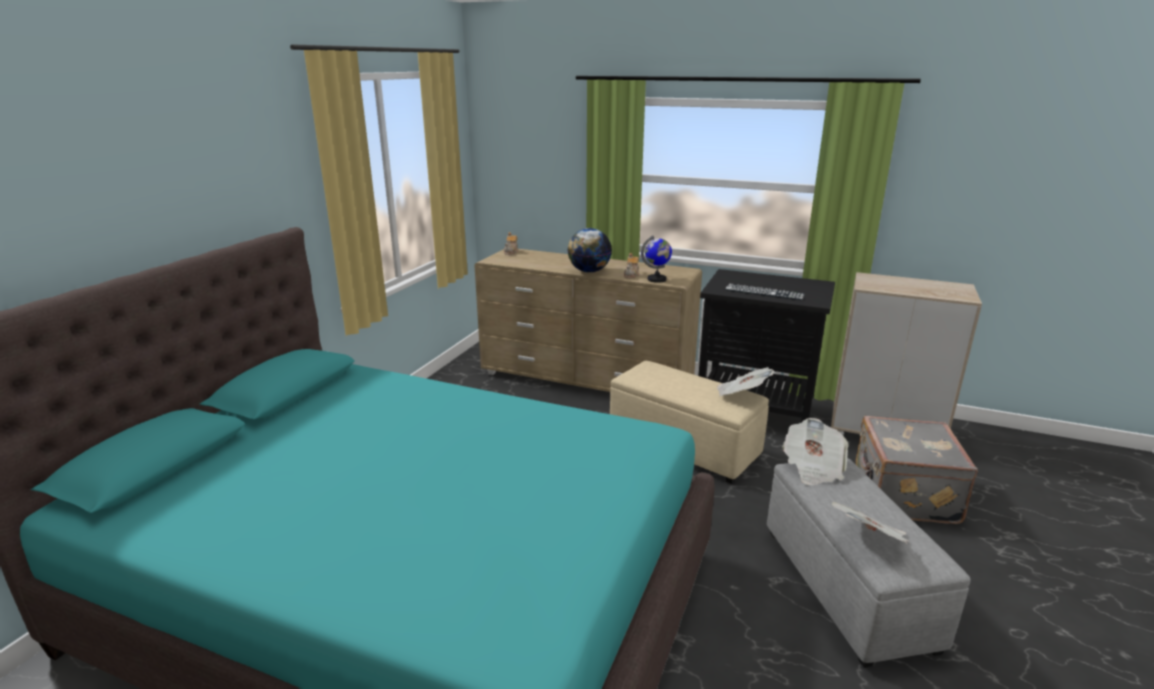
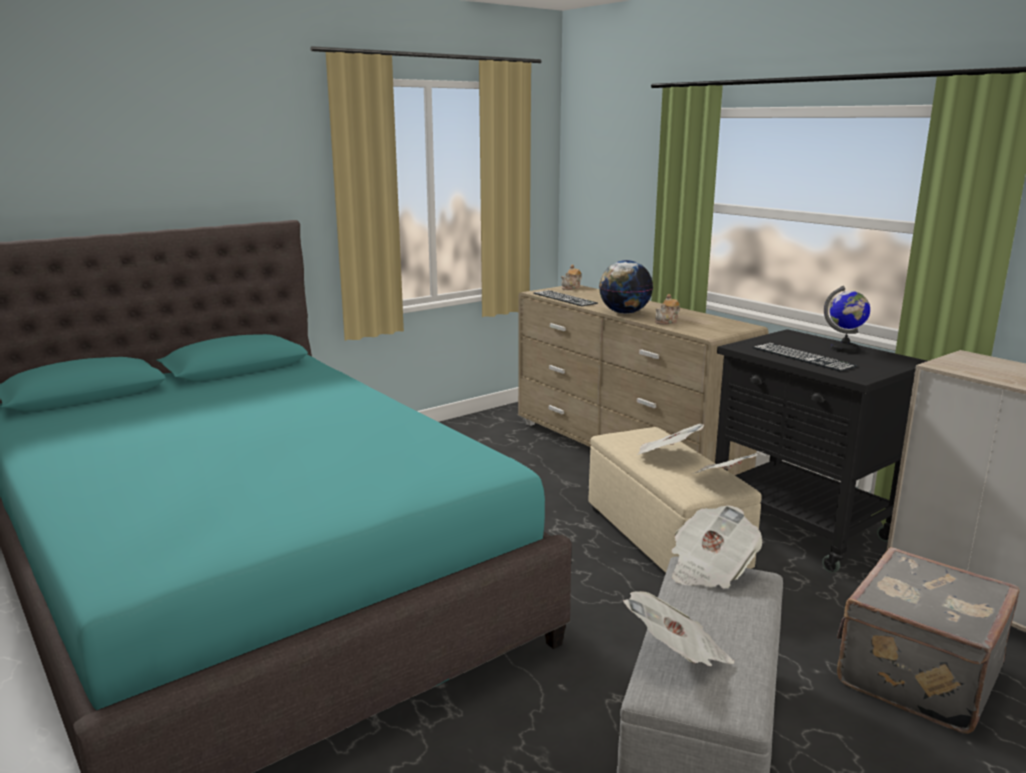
camera: 30 degrees right, 5 degrees down
globe [641,236,672,283] -> globe moved to [824,286,870,353]
none -> keyboard [533,290,598,306]
none -> newspaper [637,423,704,455]

